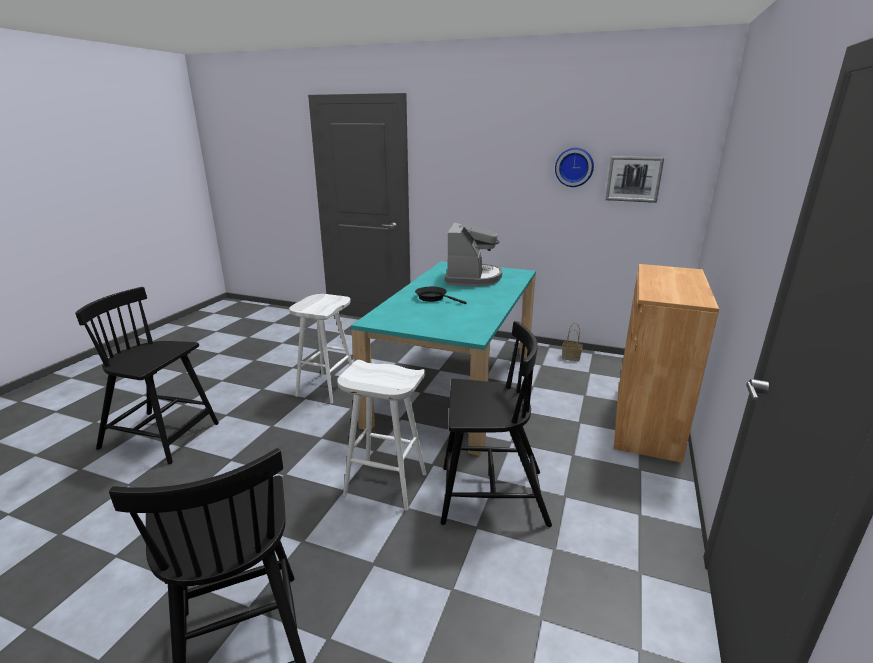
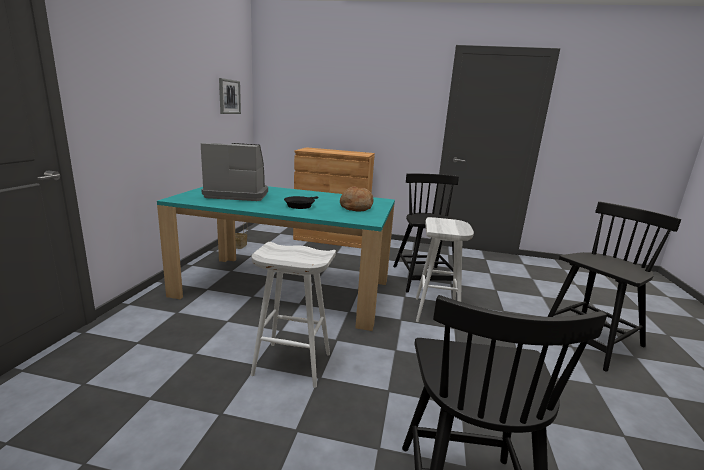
camera: 100 degrees left, 5 degrees down
wall clock [555,148,594,187] -> none
none -> bread [340,186,373,212]

